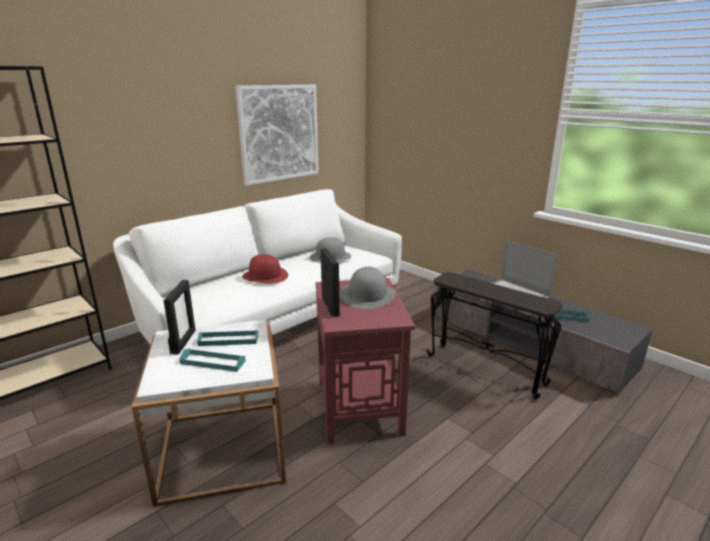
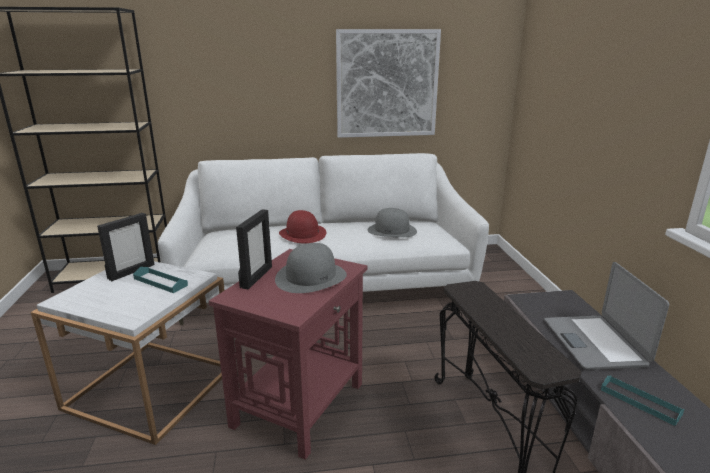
camera: 35 degrees right, 0 degrees up
turquoise tray [179,349,246,372] -> none

